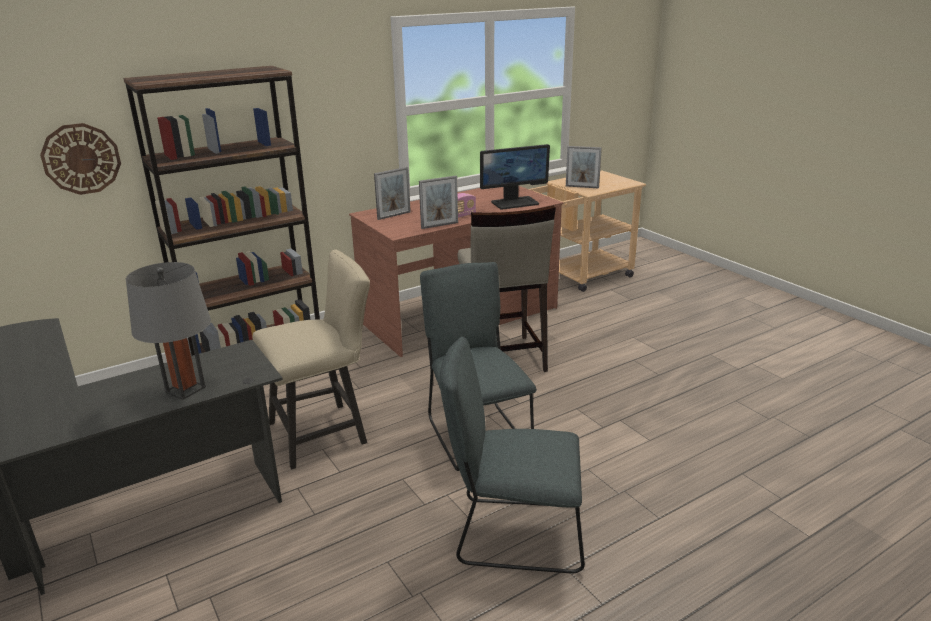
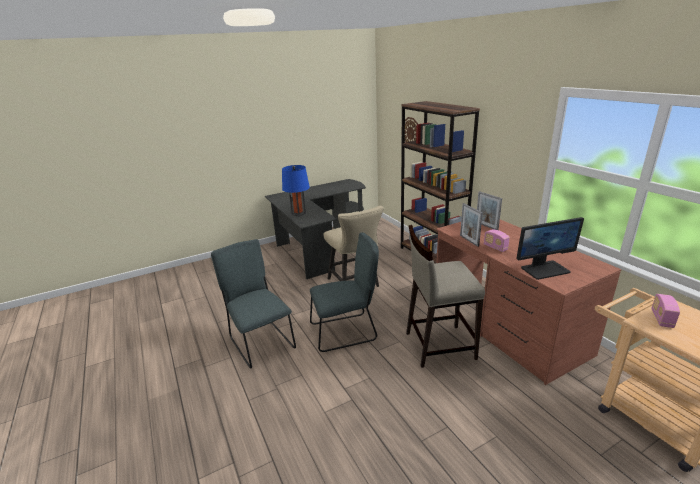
camera: 95 degrees right, 0 degrees up
grey table lamp [126,262,211,400] -> blue table lamp [282,165,310,217]
grey chair [440,337,585,574] -> grey chair turned 45 degrees counterclockwise [211,239,296,368]
monitor [480,144,550,209] -> monitor turned 90 degrees counterclockwise [516,217,584,280]
picture frame [566,146,602,188] -> radio [651,294,680,328]

